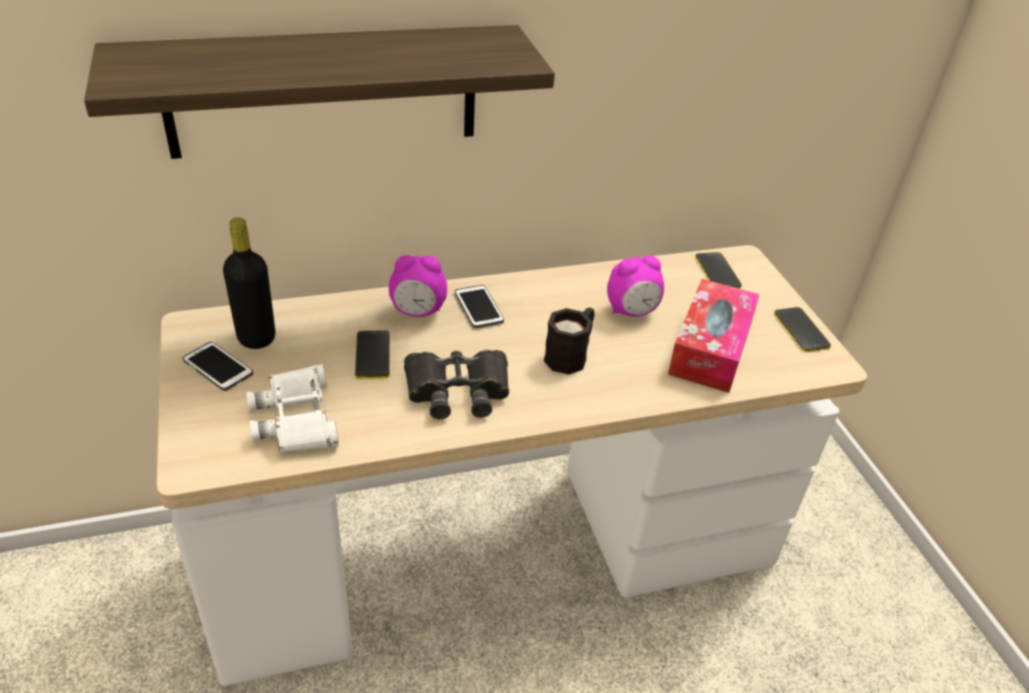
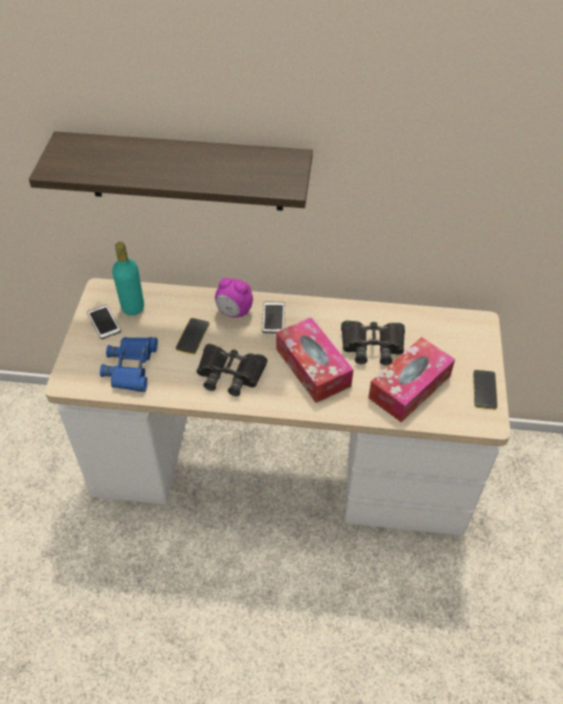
camera: 25 degrees right, 10 degrees up
black bottle [223,217,275,349] -> turquoise bottle [112,242,144,316]
white binoculars [247,364,339,453] -> blue binoculars [100,337,158,392]
black mug [544,308,594,375] -> tissue box [276,317,353,403]
alarm clock [607,255,664,317] -> black binoculars [341,320,405,365]
phone [695,252,742,289] -> none

